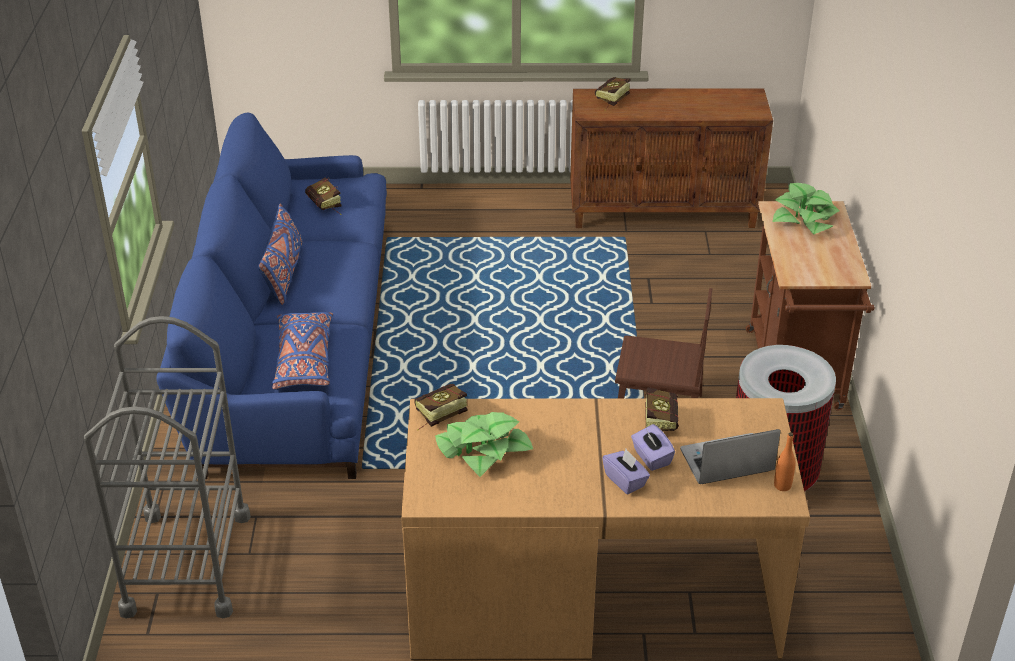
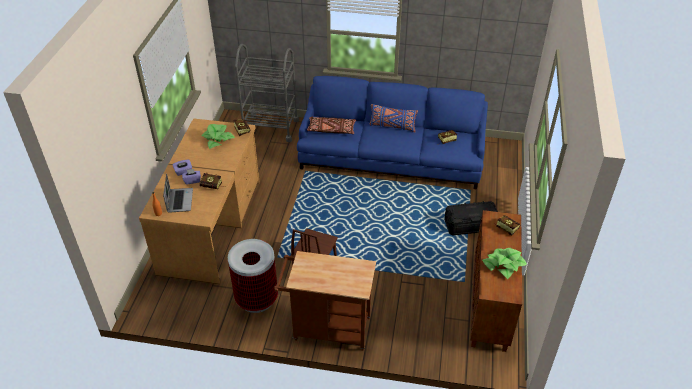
camera: 100 degrees right, 5 degrees up
blue pillow [272,312,333,390] -> brown pillow [307,116,356,134]
potted plant [773,183,840,235] -> potted plant moved to [482,248,527,279]
none -> black storage box [445,201,498,236]

